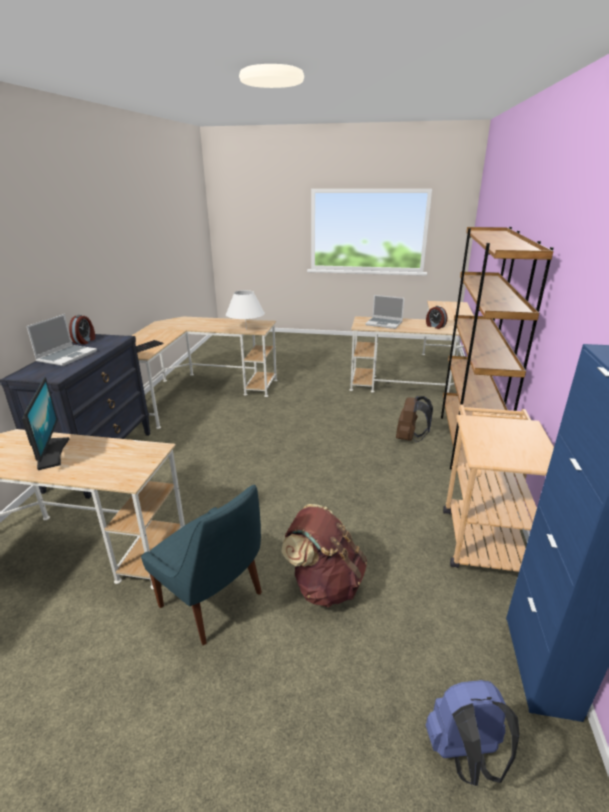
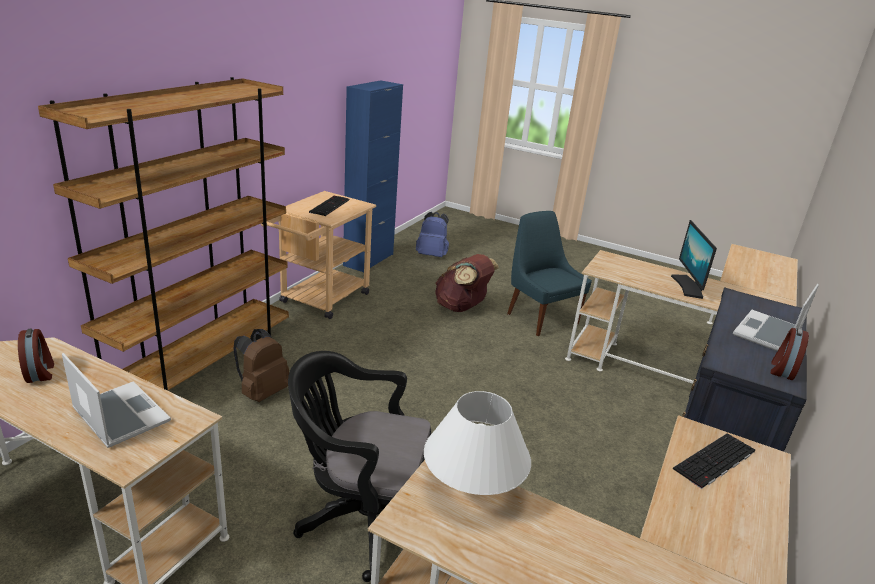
camera: 165 degrees left, 0 degrees up
none -> black office chair [288,351,431,582]
none -> keyboard [309,196,350,216]

